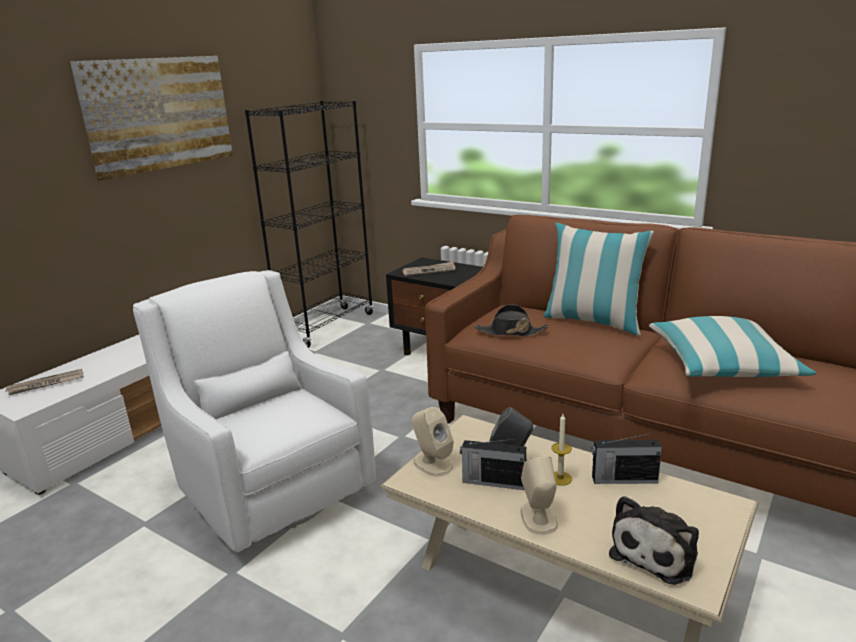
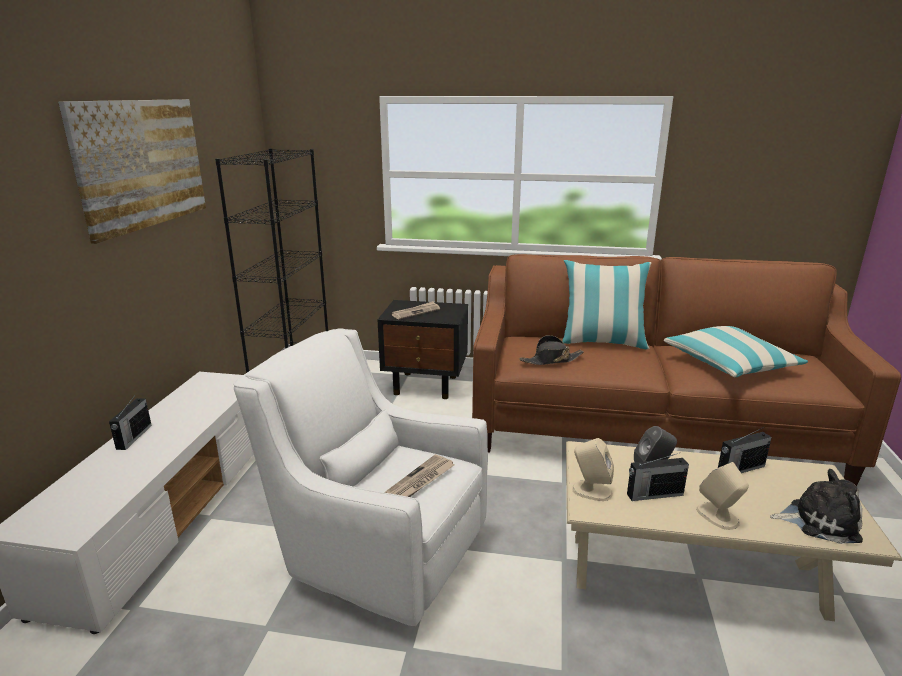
camera: 25 degrees left, 0 degrees up
newspaper [4,369,84,395] -> newspaper moved to [384,454,454,497]
candle [551,414,572,486] -> none
plush toy [609,496,699,585] -> plush toy turned 90 degrees counterclockwise [770,469,863,544]
none -> radio [109,394,152,450]

